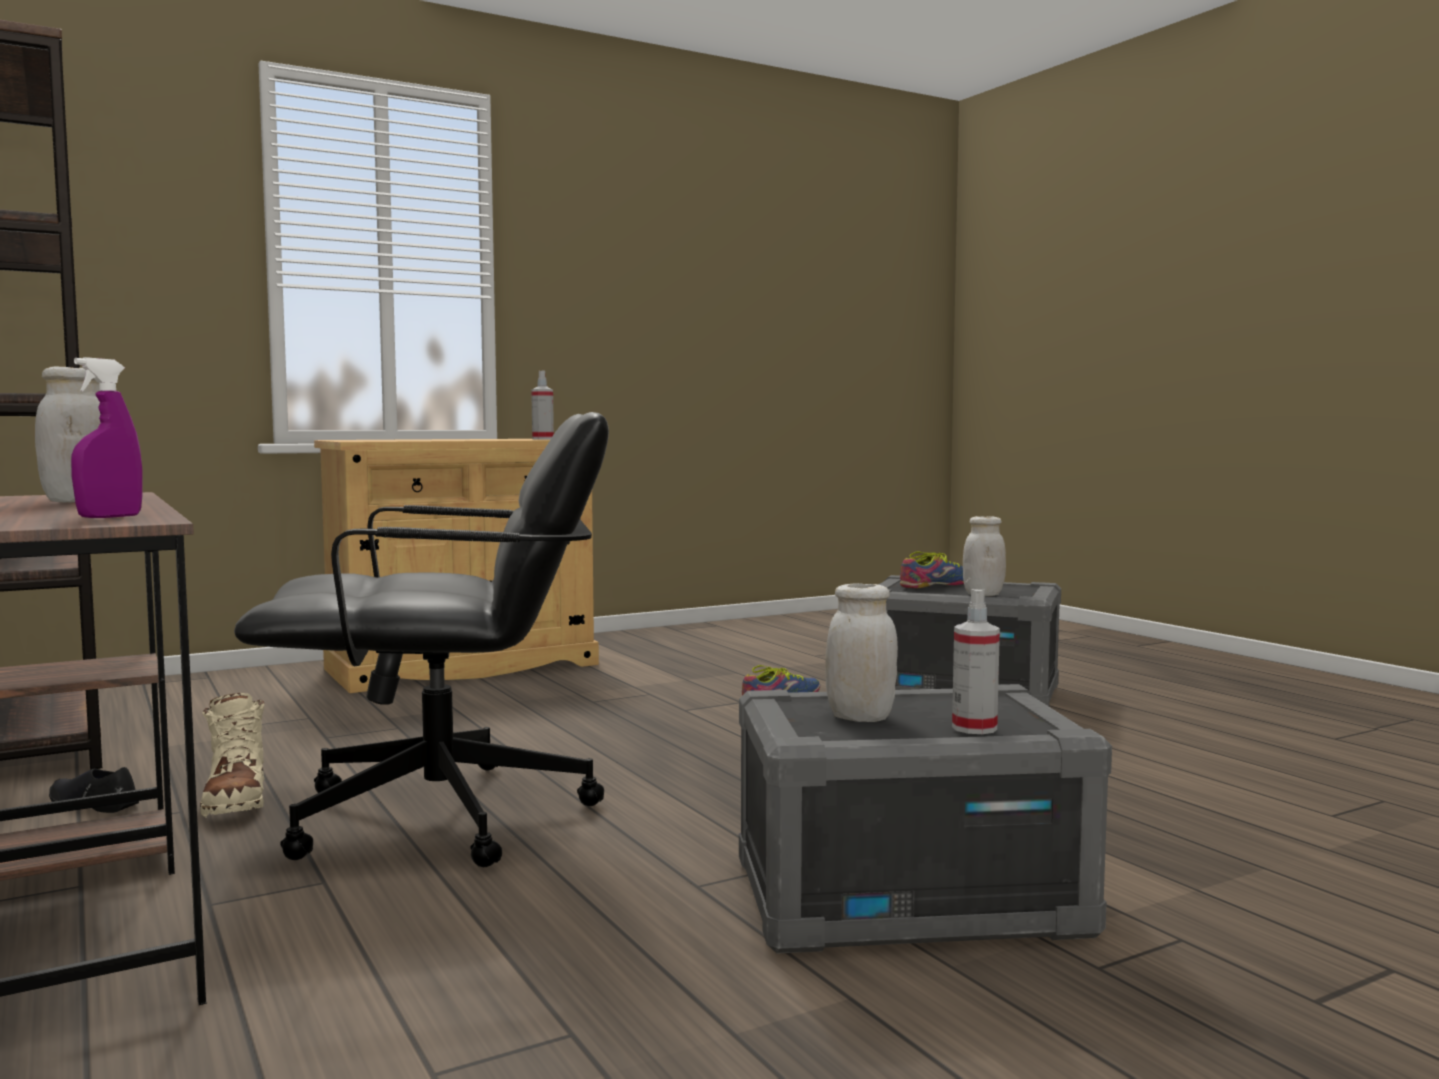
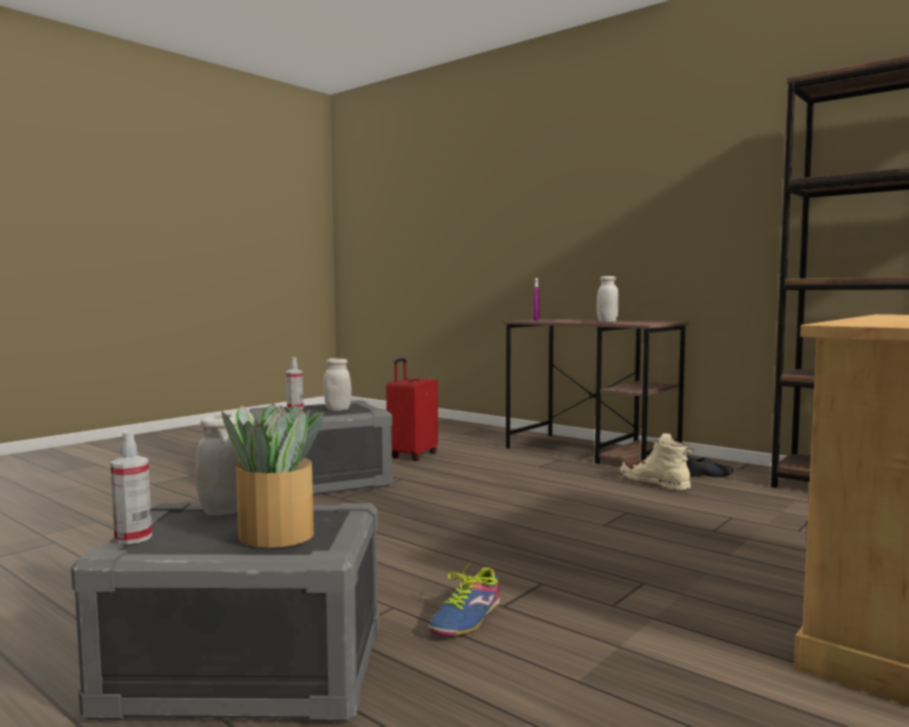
camera: 160 degrees right, 0 degrees up
black office chair [234,412,609,867] -> none
spray bottle [531,370,554,439] -> spray bottle moved to [110,431,152,544]
shoe [900,551,964,589] -> potted plant [221,403,323,548]
none -> red suitcase [386,358,438,461]

